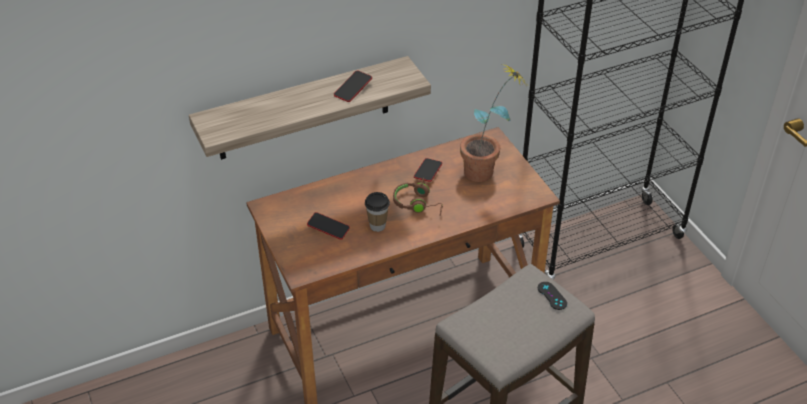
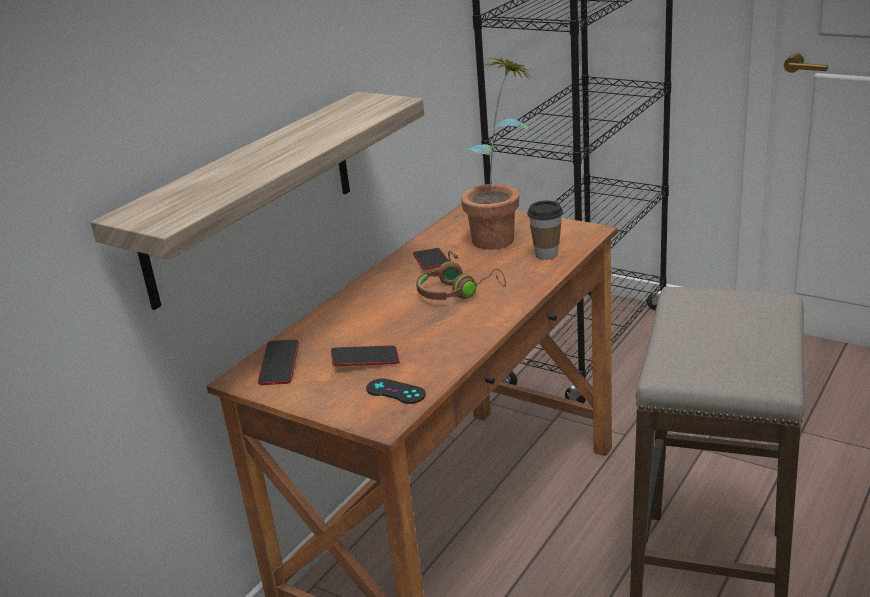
camera: 30 degrees left, 15 degrees down
phone [334,70,372,102] -> phone moved to [258,339,299,385]
cup [365,192,390,232] -> cup moved to [527,201,563,260]
black game controller [538,282,567,310] -> black game controller moved to [366,378,426,404]

